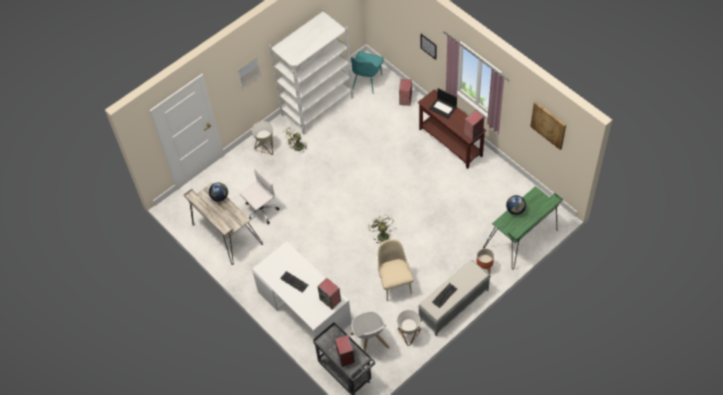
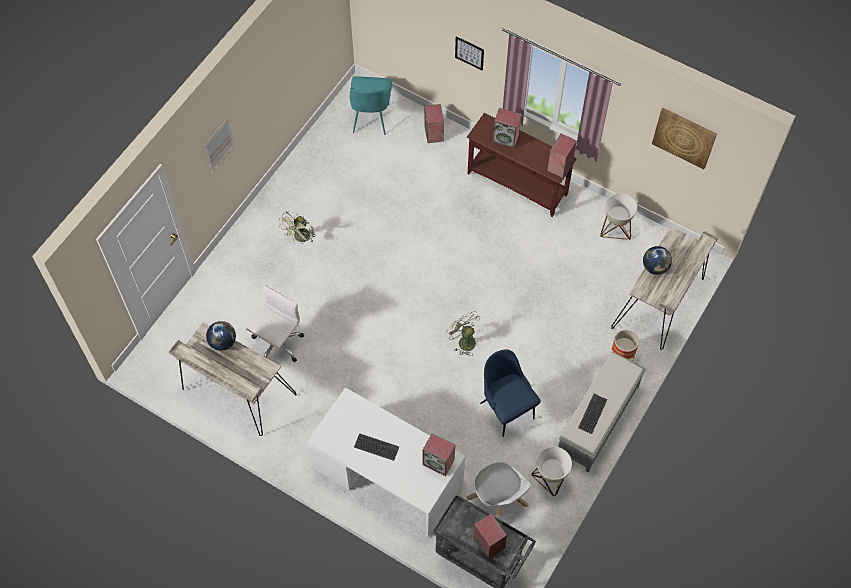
camera: 20 degrees left, 5 degrees up
planter [252,121,273,155] -> planter moved to [600,193,637,240]
white bookcase [269,8,354,135] -> none
beige chair [378,239,414,301] -> blue chair [480,349,541,437]
laptop [429,88,457,118] -> speaker [492,108,521,149]
green desk [483,186,563,270] -> beige desk [611,226,718,350]

